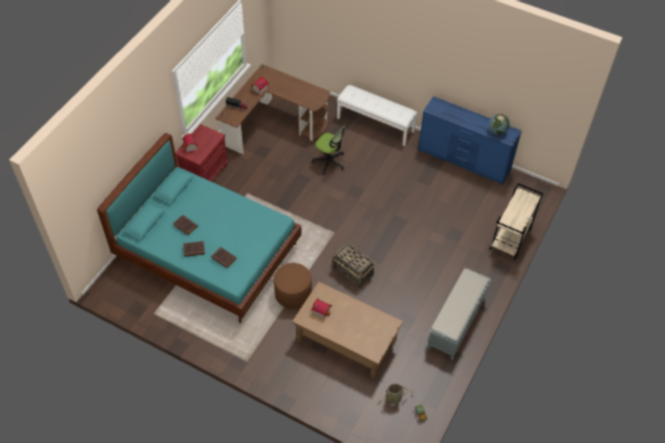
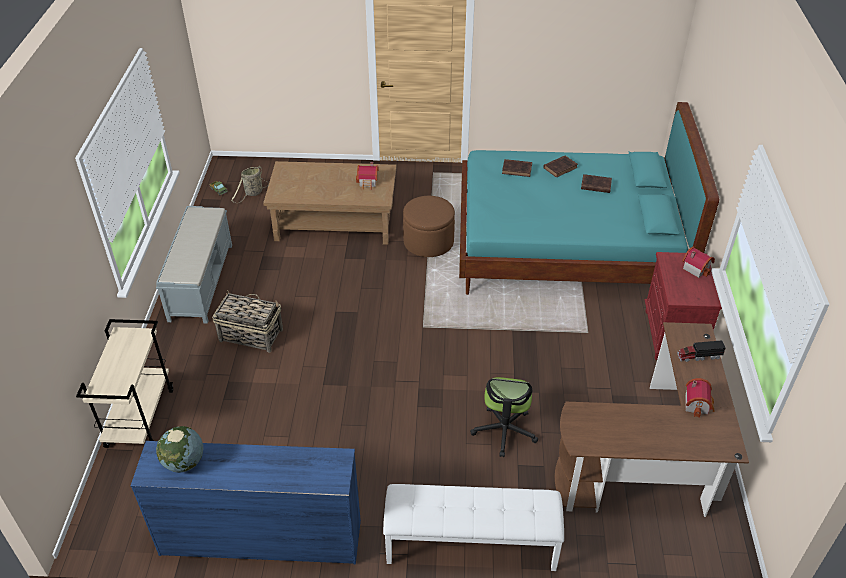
camera: 155 degrees right, 10 degrees down
office chair [312,125,345,175] -> office chair turned 90 degrees counterclockwise [470,377,538,457]
basket [333,243,375,288] -> basket moved to [212,290,283,353]

